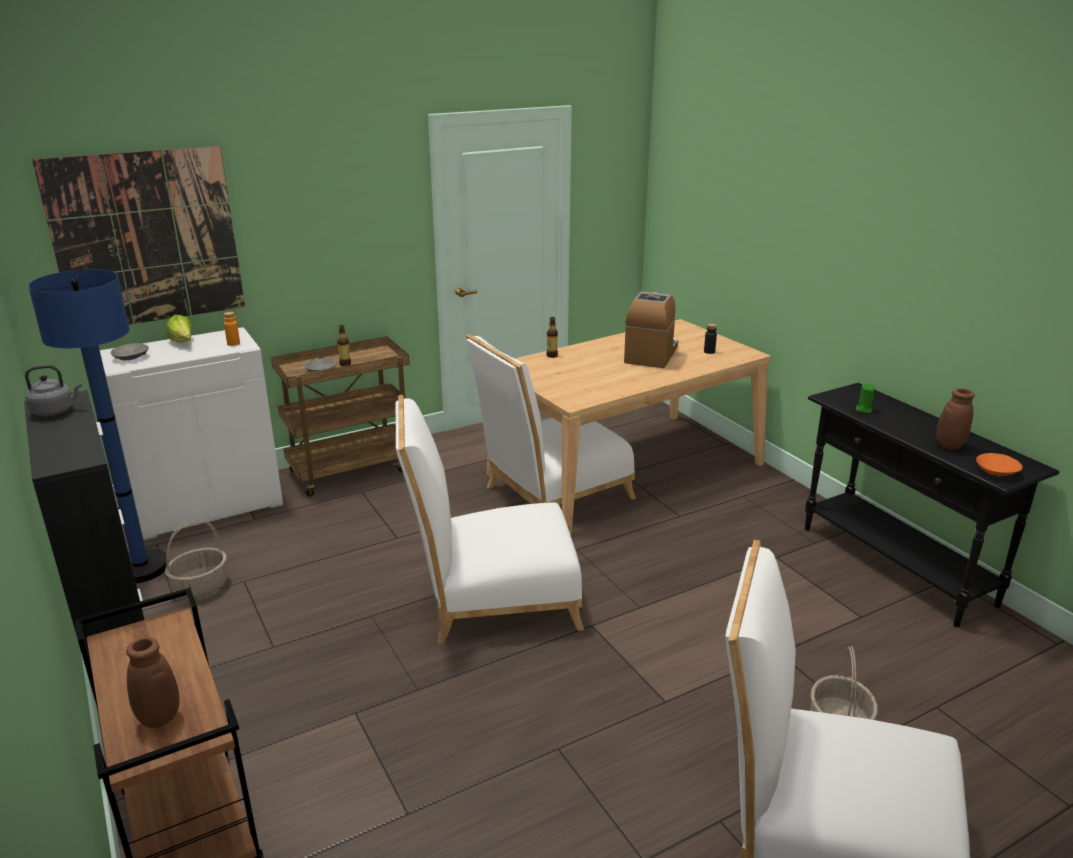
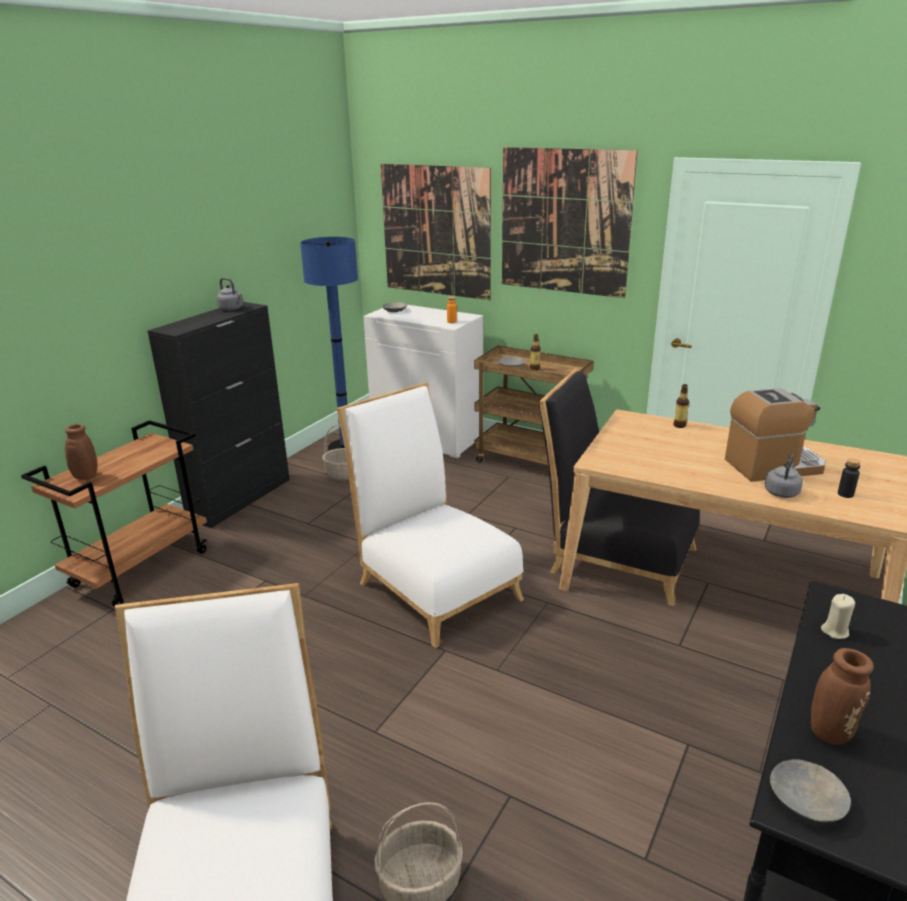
camera: 60 degrees right, 0 degrees up
lettuce [166,315,193,343] -> none
white chair [466,334,636,505] -> black chair [539,368,700,606]
green candle [856,383,875,413] -> beige candle [821,594,855,639]
orange bowl [976,453,1022,477] -> grey bowl [770,759,851,823]
none -> picture [502,147,638,298]
none -> grey kettle [765,454,803,498]

